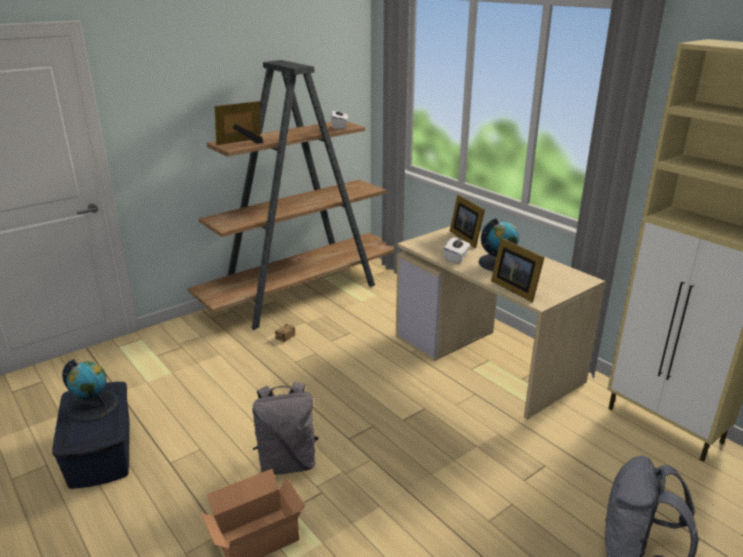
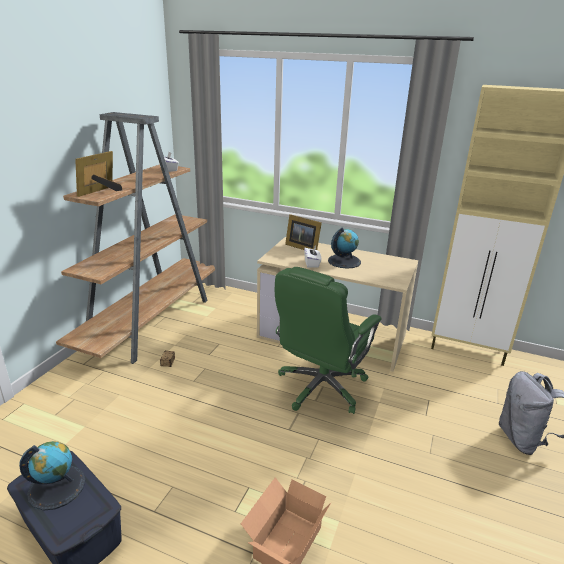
camera: 30 degrees left, 0 degrees up
grey backpack [252,382,319,475] -> none
picture frame [491,238,544,302] -> none
none -> green office chair [275,267,382,414]

